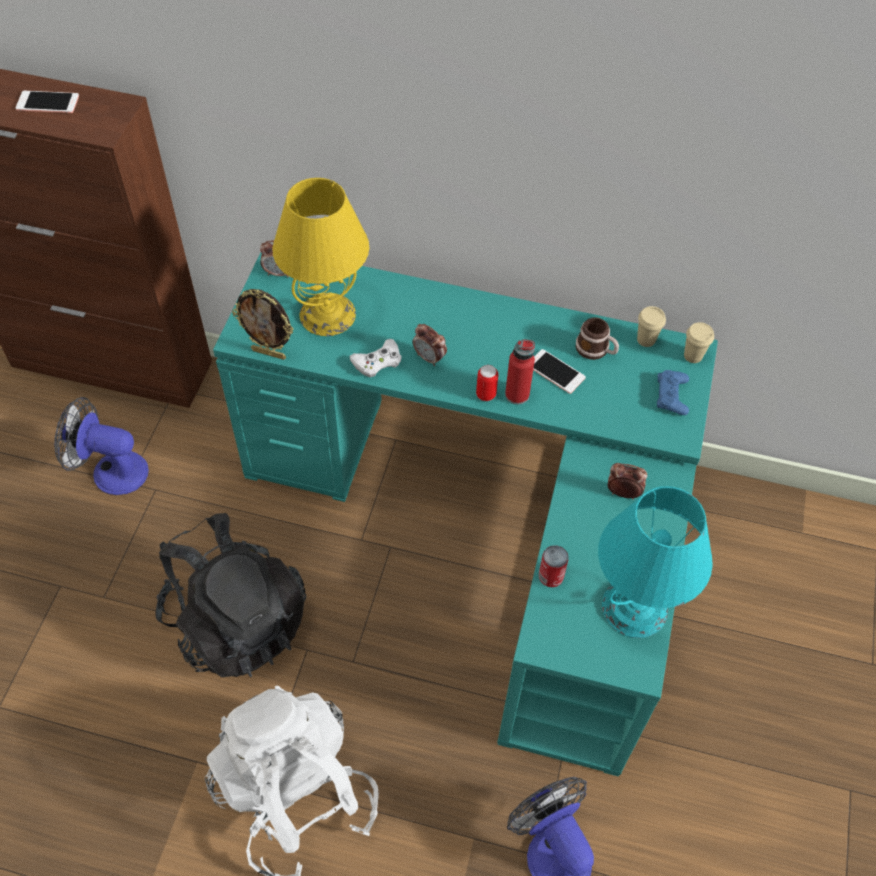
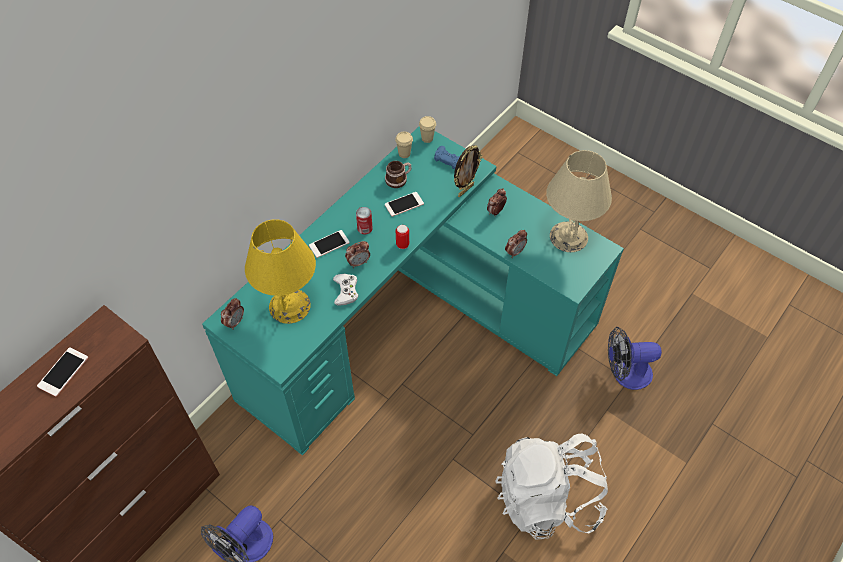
camera: 65 degrees left, 0 degrees up
black backpack [155,513,306,678] -> none
picture frame [232,289,293,360] -> picture frame moved to [454,145,482,197]
red bottle [505,339,535,405] -> none
can [539,545,569,587] -> can moved to [356,207,373,235]
turquoise table lamp [598,486,713,638] -> beige table lamp [546,150,612,252]
none -> phone [309,230,350,258]
none -> alarm clock [505,230,527,258]

